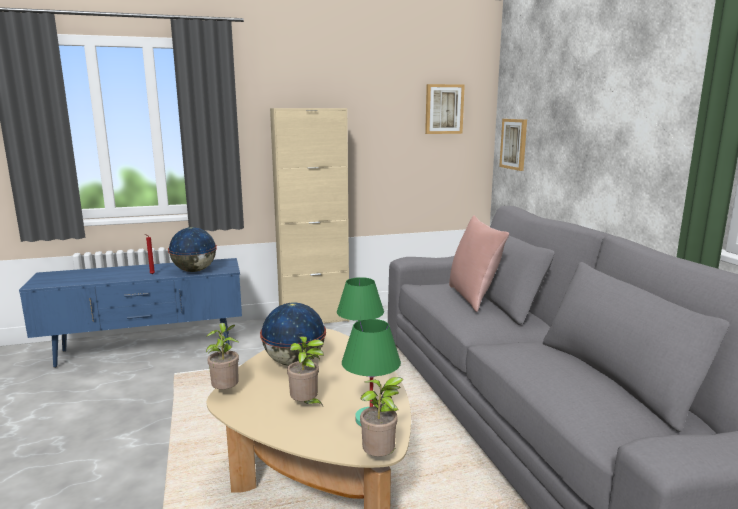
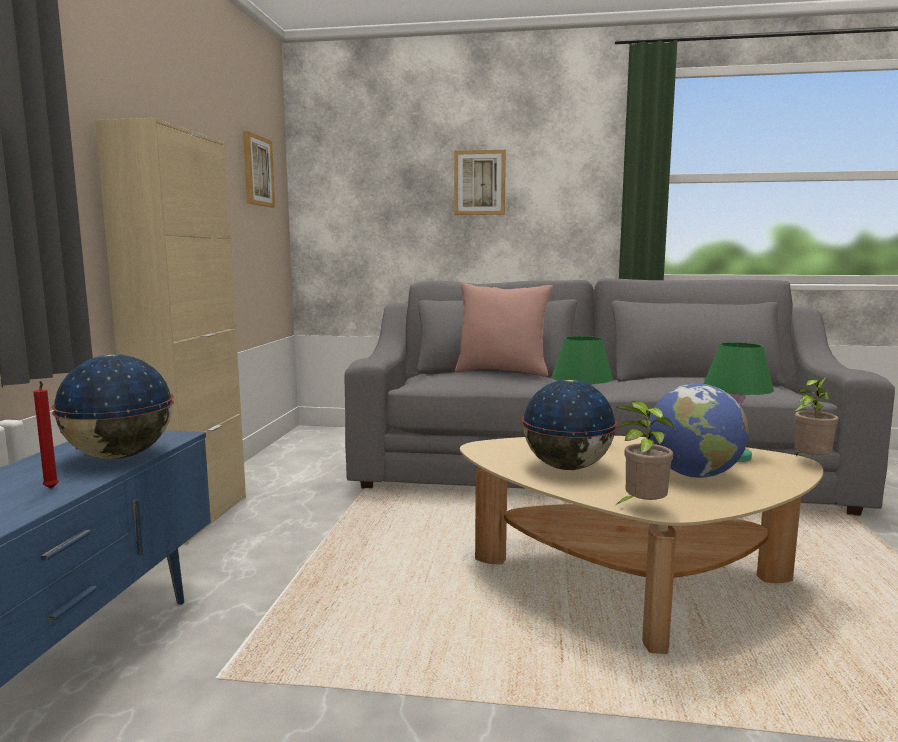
camera: 65 degrees left, 5 degrees down
potted plant [287,337,324,406] -> globe [649,384,749,478]
picture [499,119,527,171] -> picture moved to [454,150,506,215]

